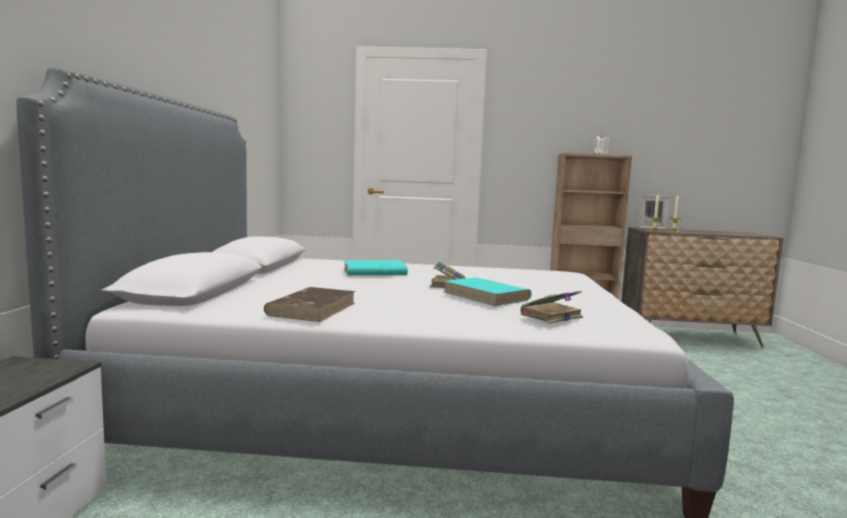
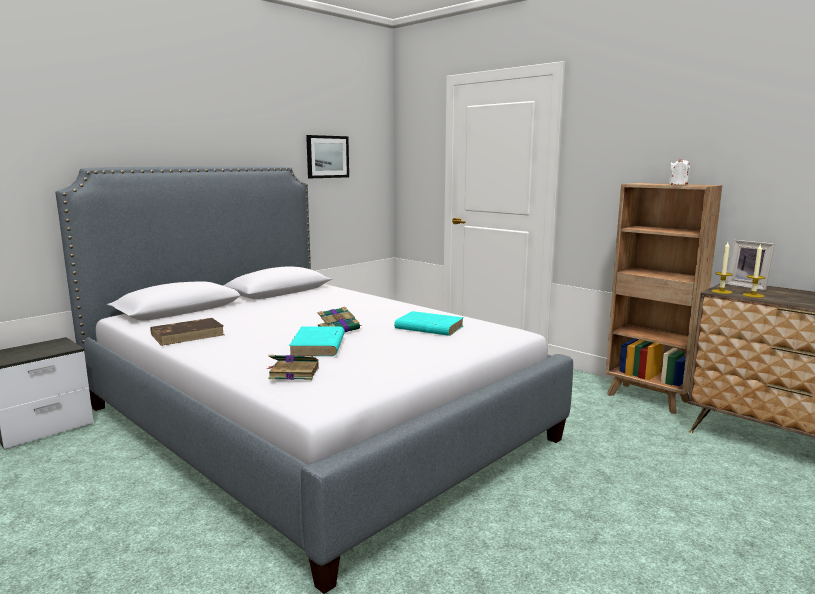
camera: 40 degrees right, 5 degrees up
turquoise book [344,260,408,275] -> turquoise book moved to [394,311,464,336]
none -> picture [306,135,349,178]

